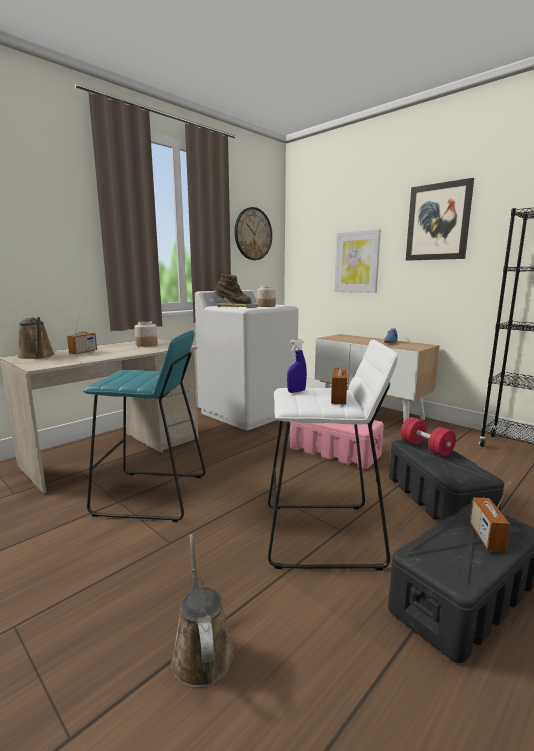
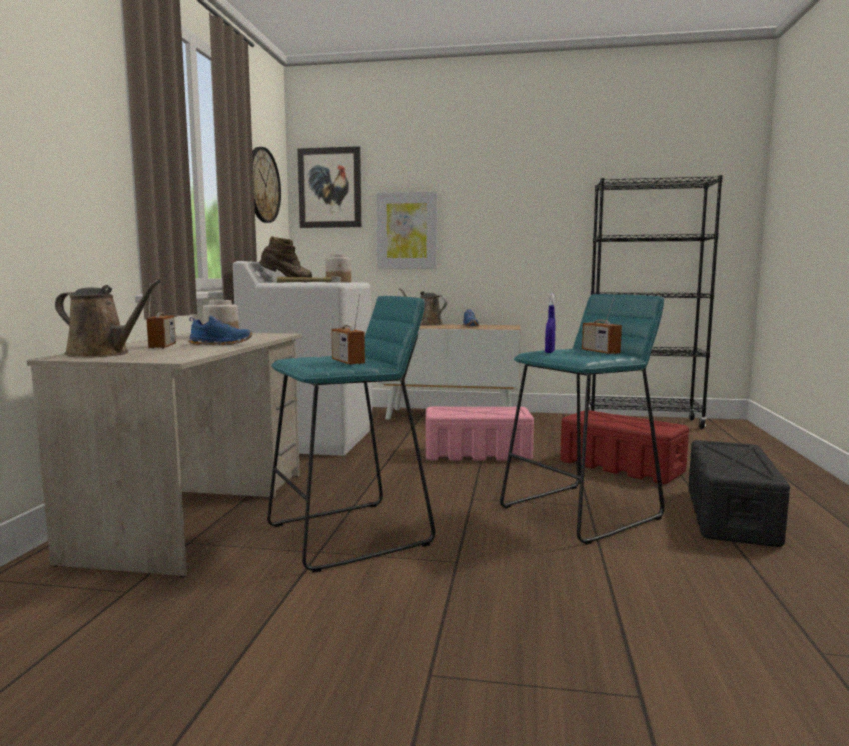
camera: 35 degrees left, 5 degrees down
brown watering can [171,534,234,688] -> brown watering can moved to [399,288,448,326]
white stool [268,340,398,570] -> turquoise stool [500,294,665,544]
black storage box [389,438,504,521] -> red storage box [560,410,689,484]
red dumbbell [401,417,456,457] -> none
picture [406,178,474,261] -> picture moved to [297,146,361,228]
radio [470,482,510,551] -> radio moved to [331,294,365,365]
none -> blue shoe [188,315,252,345]

